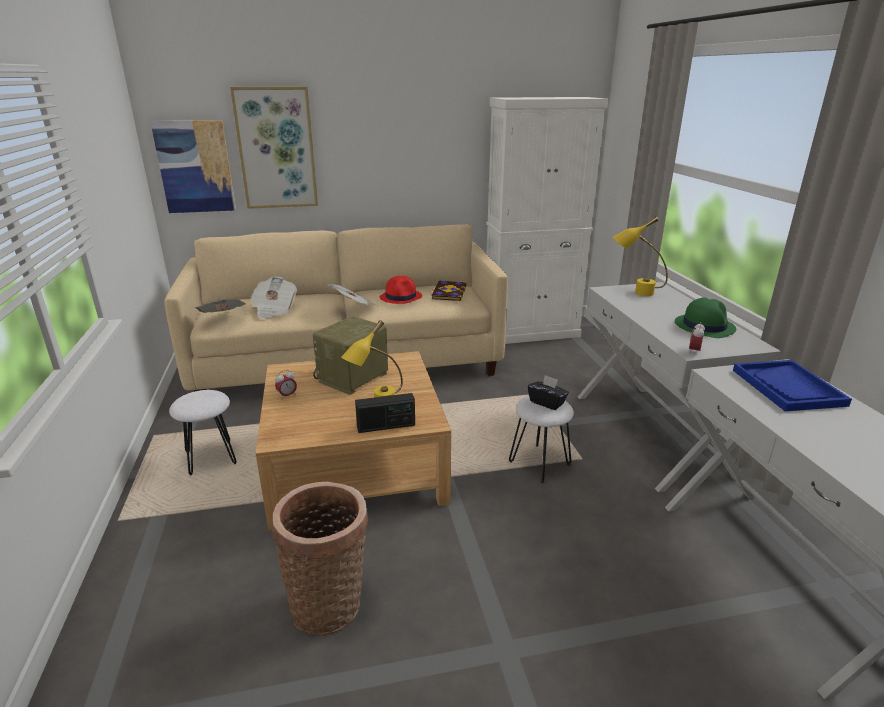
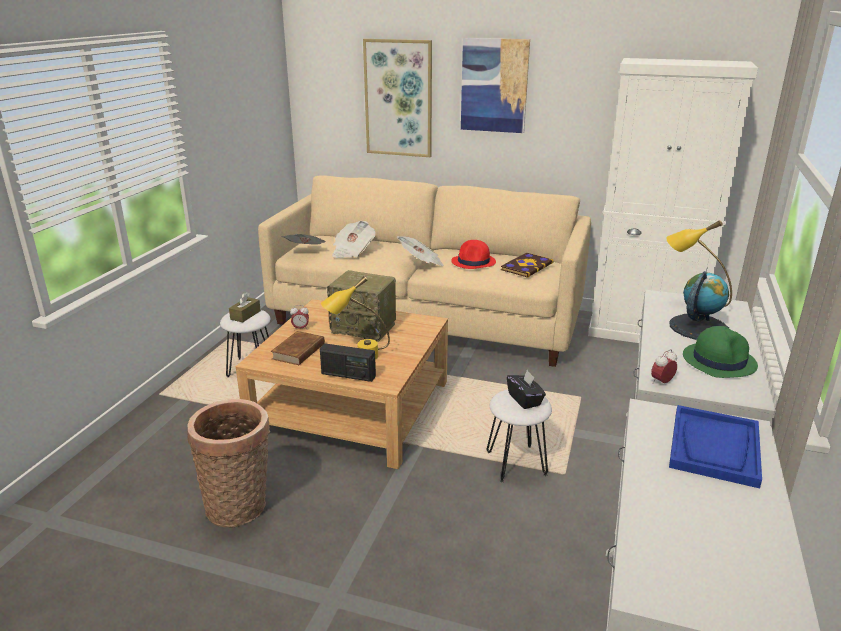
camera: 30 degrees right, 0 degrees up
picture [150,120,236,213] -> picture moved to [461,38,530,133]
radio [313,316,388,395] -> radio turned 135 degrees counterclockwise [327,270,396,342]
none -> brown tissue box [229,292,261,322]
none -> brown book [271,331,325,365]
none -> globe [669,271,729,340]

